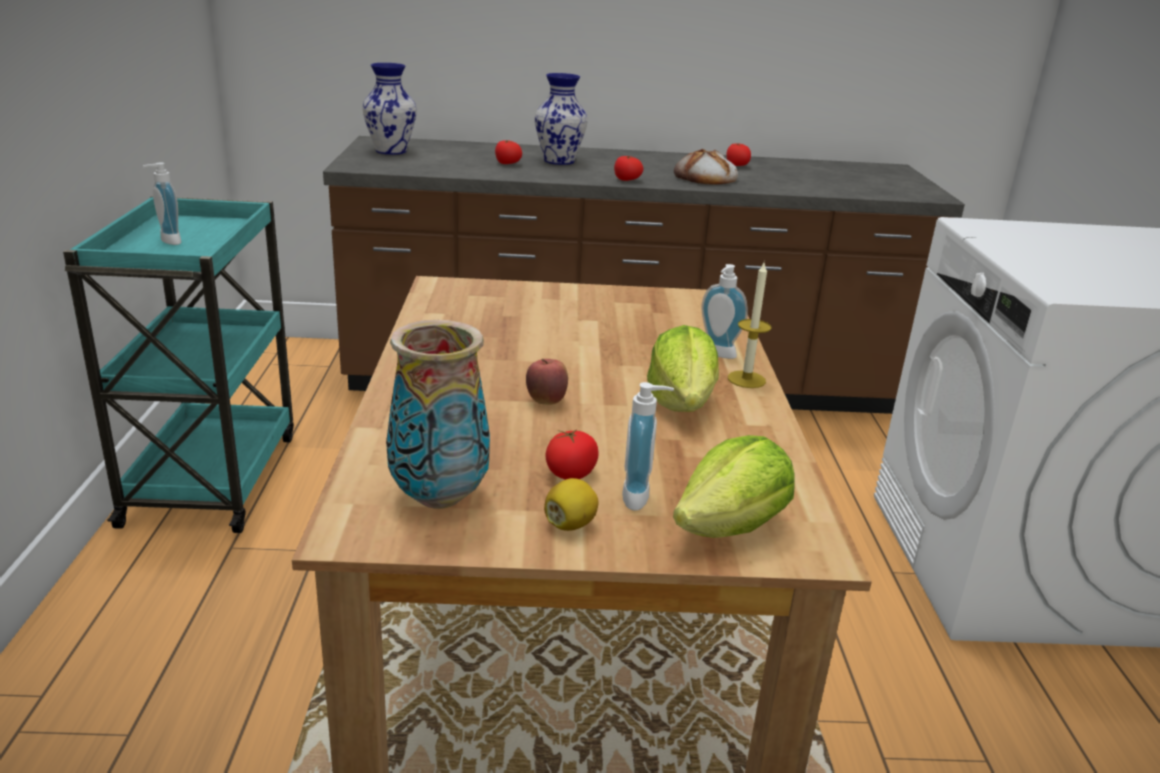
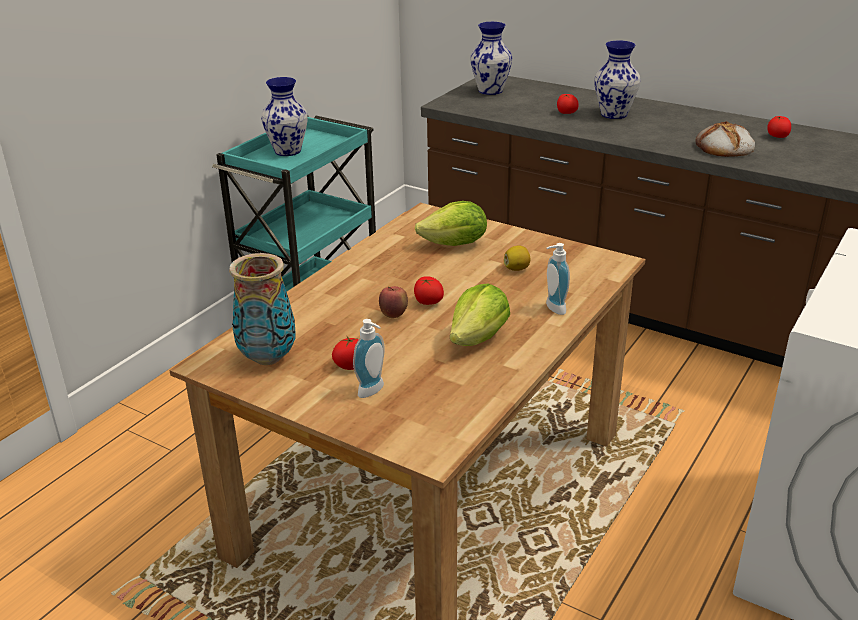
camera: 35 degrees right, 5 degrees up
soap dispenser [143,162,181,245] -> vase [261,77,308,156]
lemon [544,478,598,531] -> lemon moved to [504,246,530,271]
tomato [614,156,643,181] -> tomato moved to [414,276,444,305]
lettuce [673,435,795,538] -> lettuce moved to [415,201,487,246]
candle [728,261,772,388] -> none

